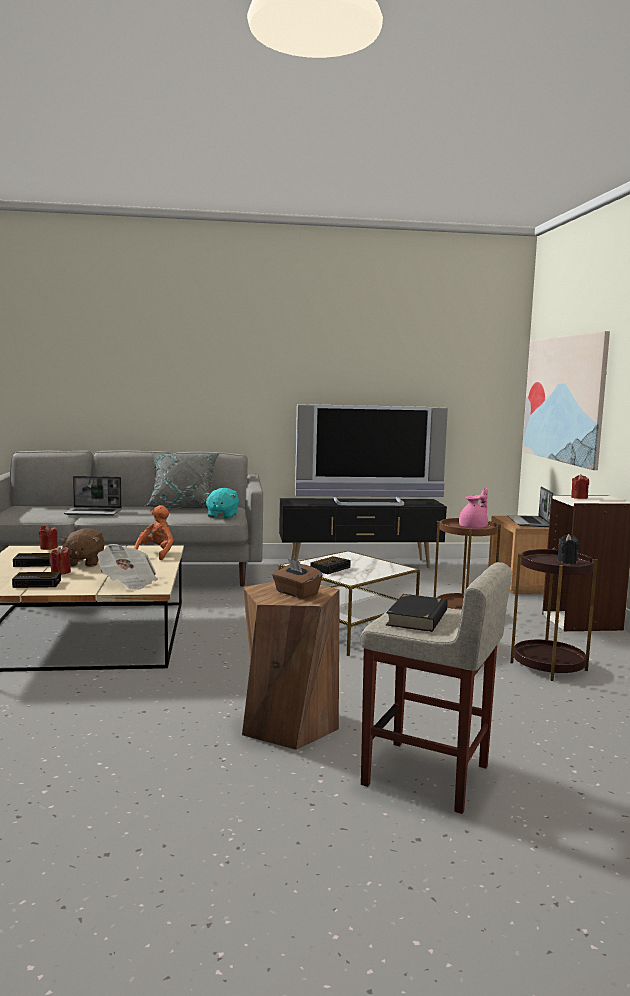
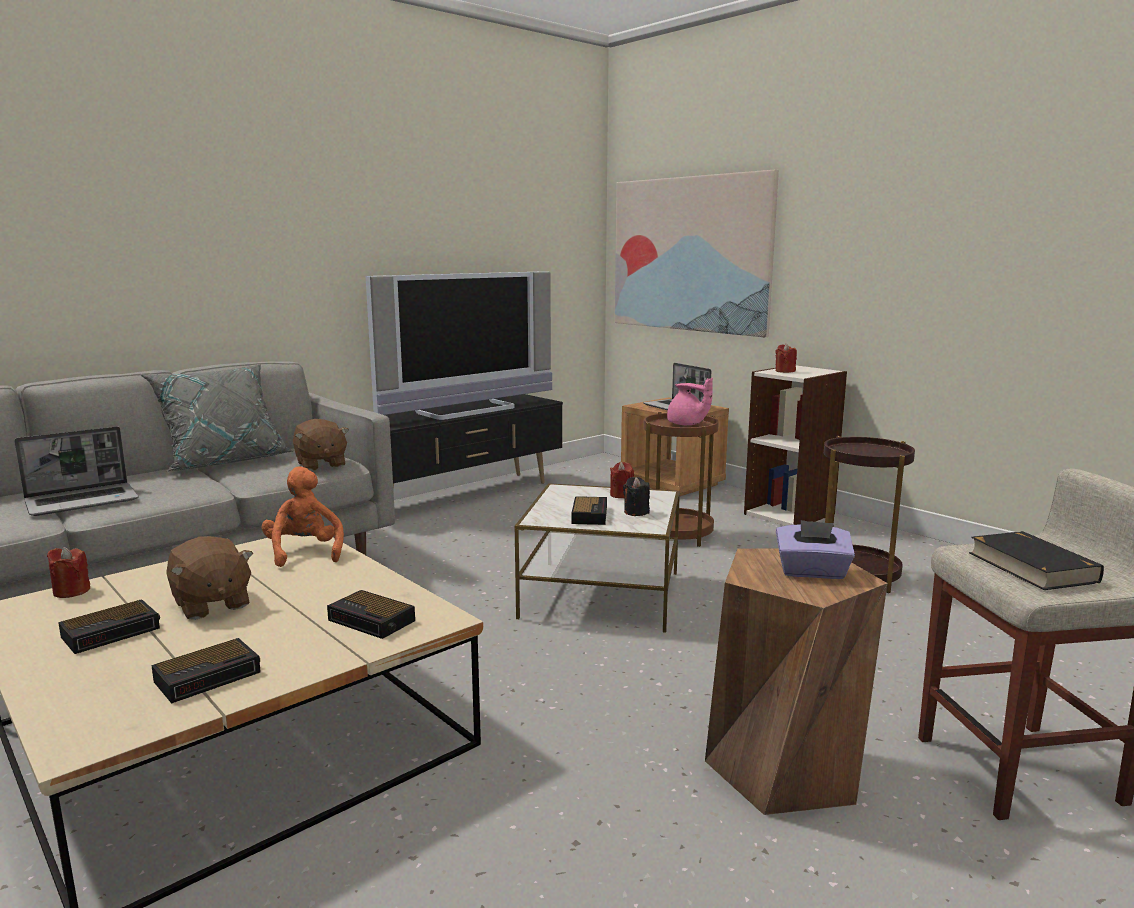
camera: 35 degrees left, 5 degrees up
red candle [49,546,71,575] -> red candle moved to [610,462,634,498]
newspaper [97,544,158,591] -> alarm clock [327,590,415,639]
turquoise plush toy [204,488,239,518] -> brown plush toy [293,419,349,471]
brown tissue box [272,558,323,599] -> purple tissue box [776,520,855,579]
pink teapot [459,488,488,529] -> pink teapot turned 120 degrees clockwise [667,378,713,425]
black candle [557,534,579,564] -> black candle moved to [623,477,650,516]

